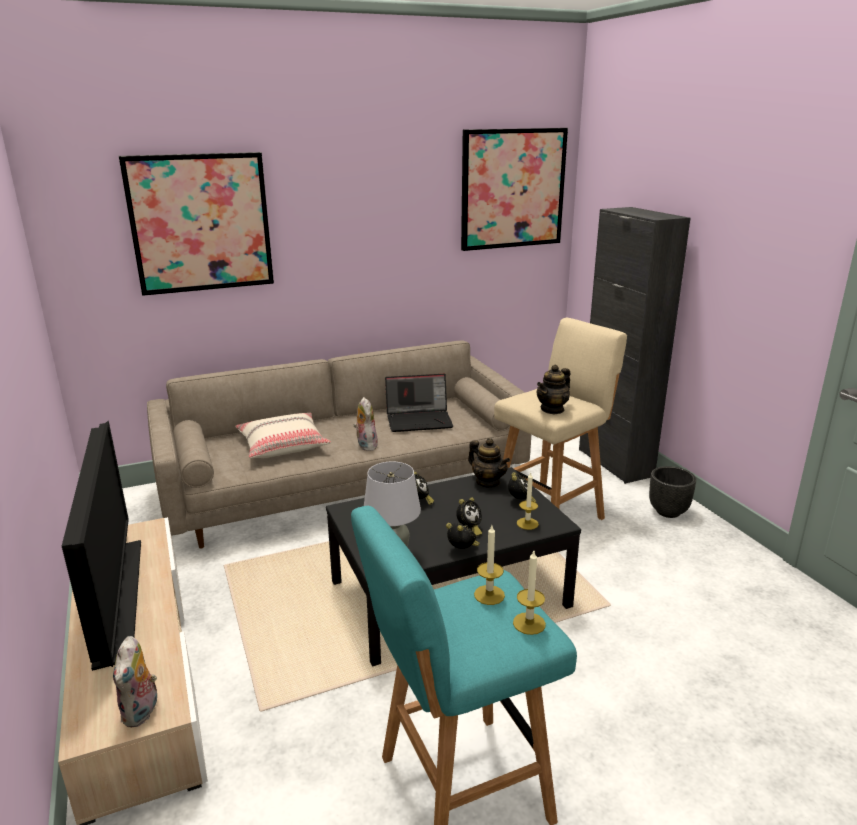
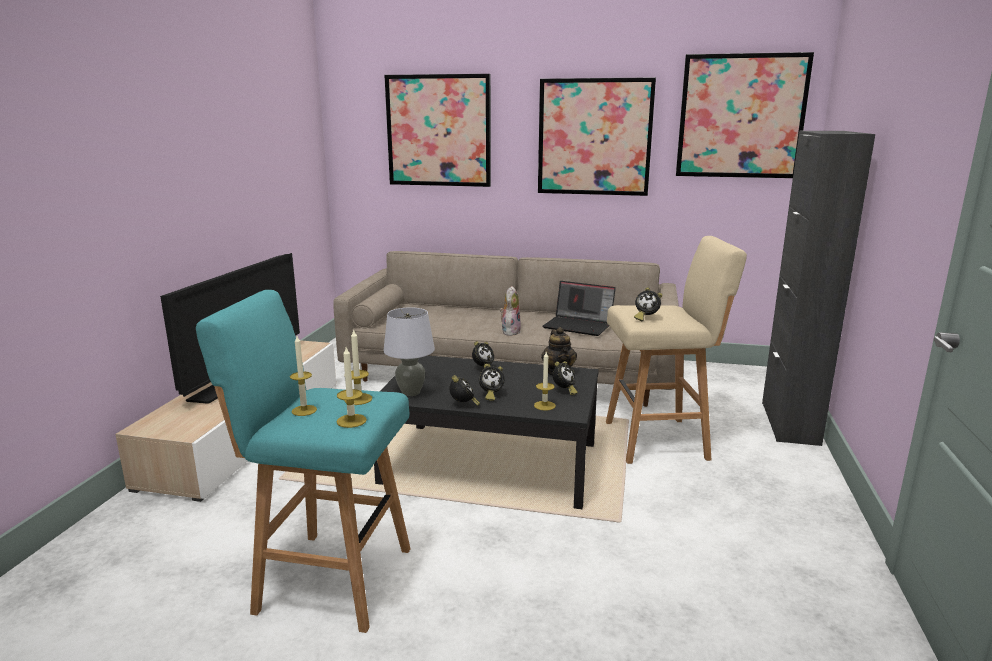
camera: 35 degrees right, 5 degrees down
plush toy [113,636,160,728] -> none
beige pillow [235,413,331,458] -> none
teapot [537,364,570,415] -> alarm clock [634,287,662,321]
black planter [649,466,696,518] -> none
none -> candle [290,336,317,416]
none -> picture [538,77,656,196]

